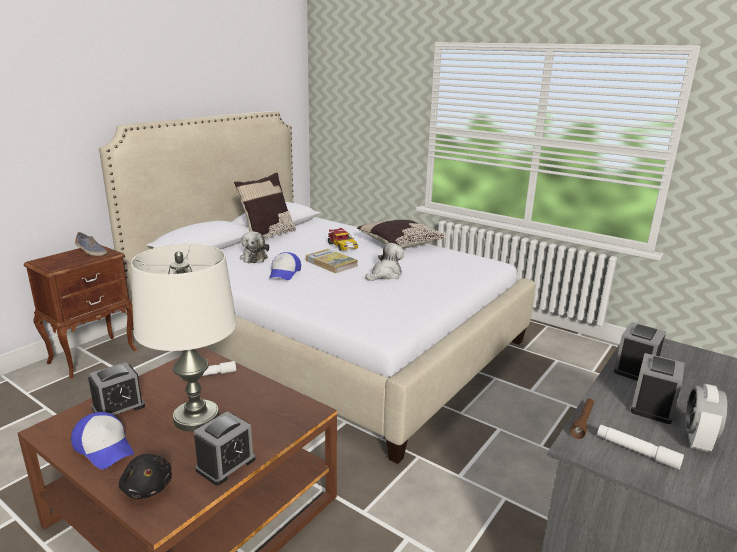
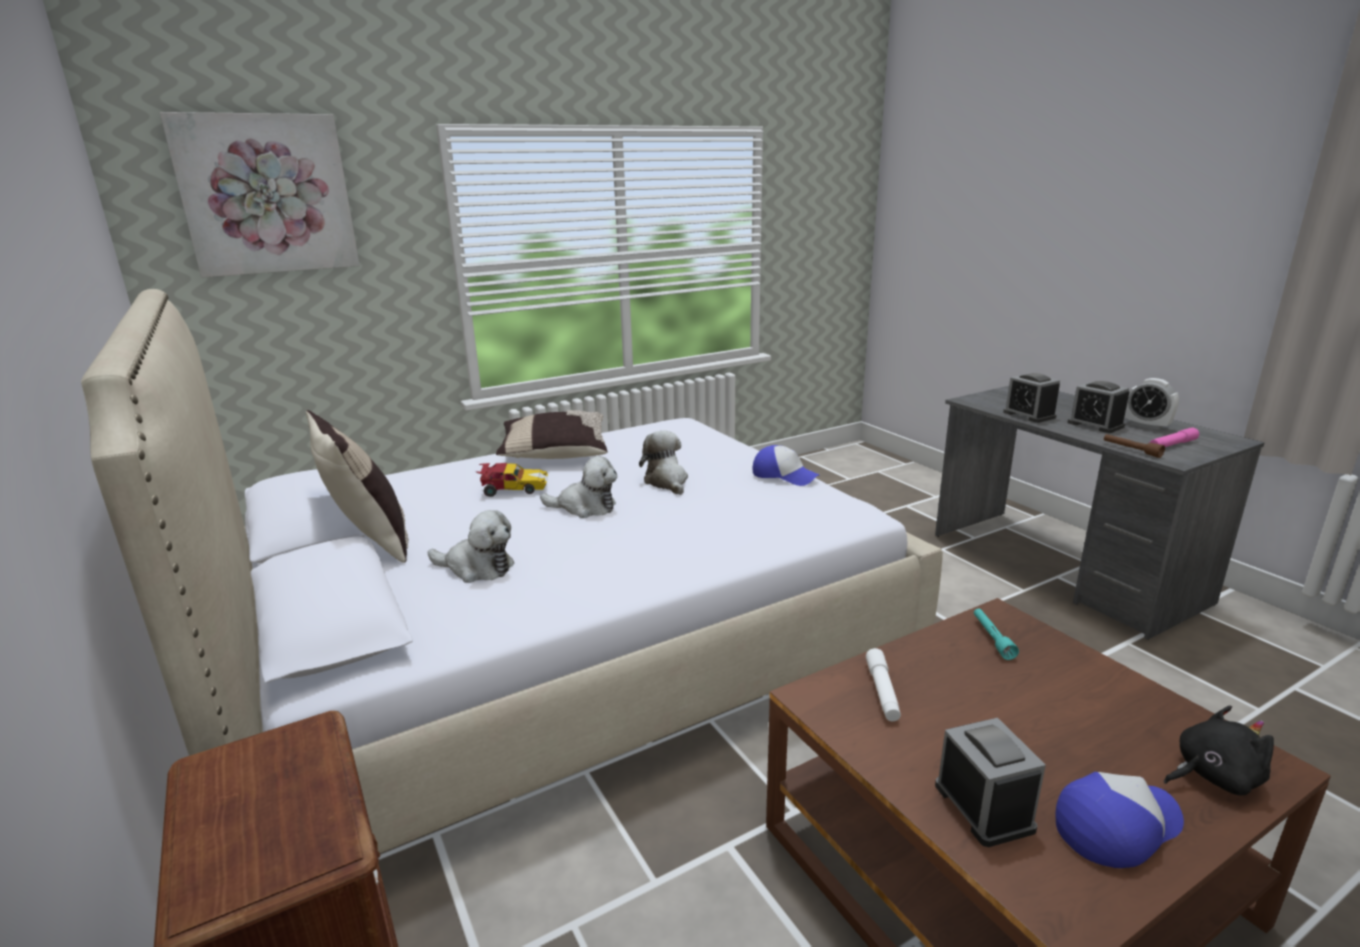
camera: 65 degrees left, 0 degrees up
shoe [75,232,107,256] -> none
white table lamp [131,244,237,431] -> none
alarm clock [194,412,255,485] -> none
cap [269,252,301,280] -> cap moved to [752,445,819,486]
book [306,249,358,273] -> plush toy [540,456,617,518]
white flashlight [597,425,684,470] -> pink flashlight [1150,428,1199,447]
none -> picture [160,112,360,278]
none -> turquoise flashlight [974,608,1019,660]

